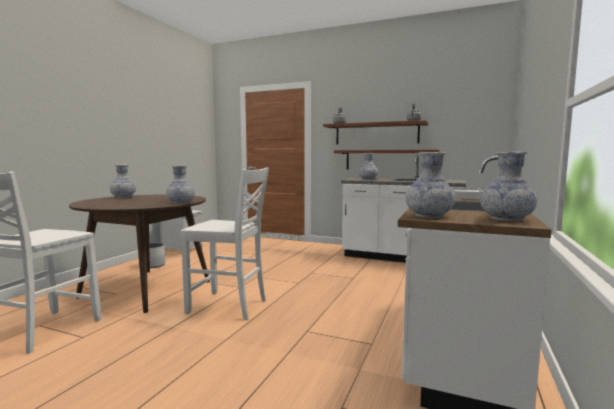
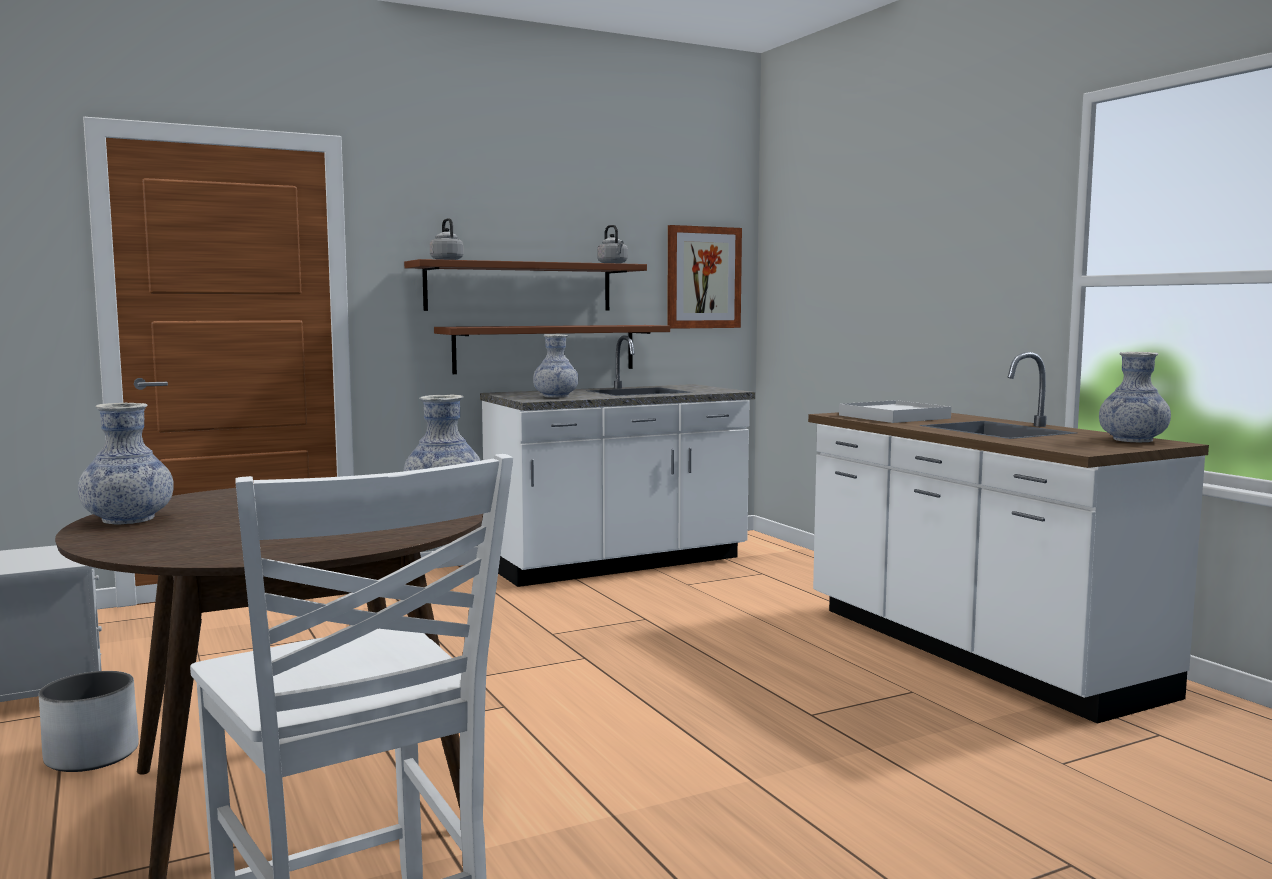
camera: 50 degrees left, 0 degrees up
white chair [181,167,269,320] -> none
vase [406,152,455,218] -> none
none -> picture [667,225,742,329]

